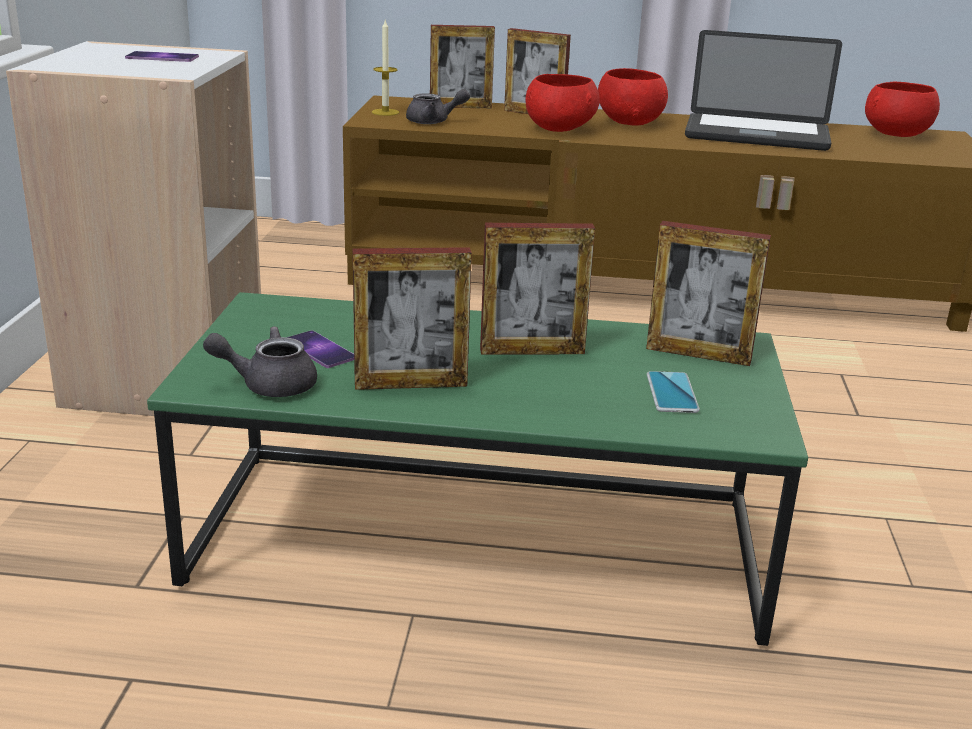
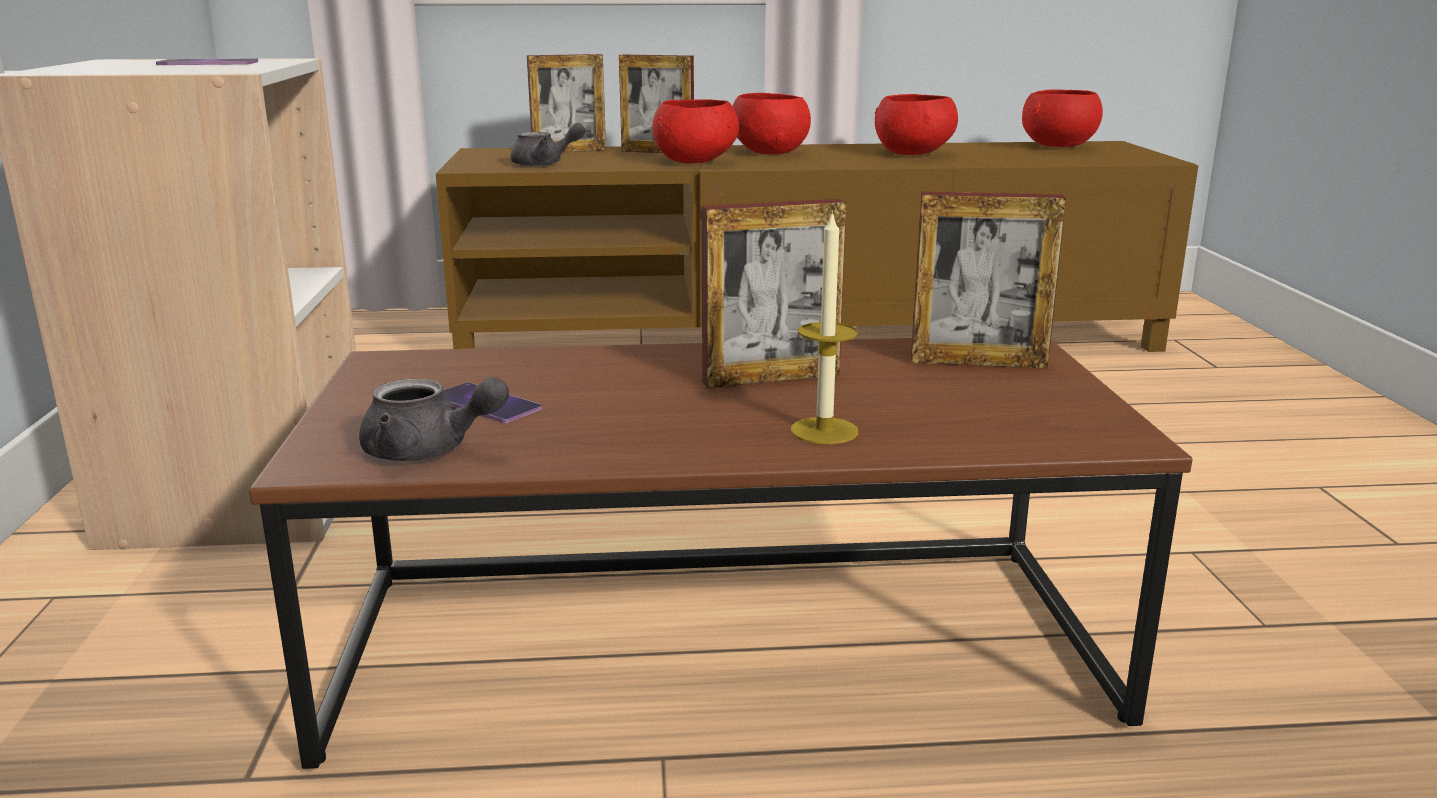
camera: 10 degrees left, 5 degrees down
green coffee table [147,292,808,646] -> brown coffee table [249,338,1192,769]
grey teapot [203,326,317,397] -> grey teapot turned 150 degrees counterclockwise [359,377,509,461]
picture frame [353,247,472,390] -> none
candle [372,20,399,116] -> candle moved to [791,210,858,444]
phone [647,371,700,413] -> none
laptop [685,30,842,151] -> red bowl [875,94,958,155]

